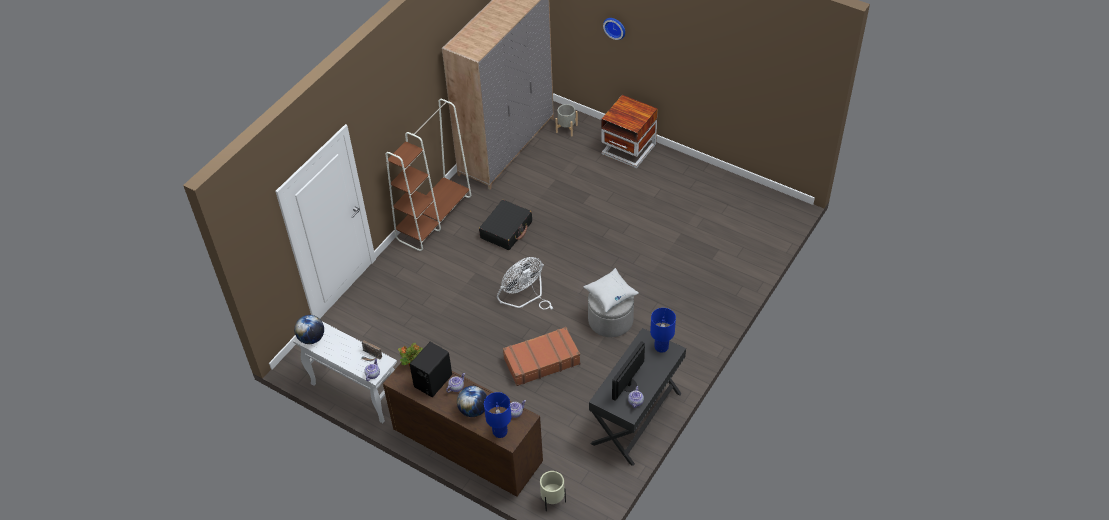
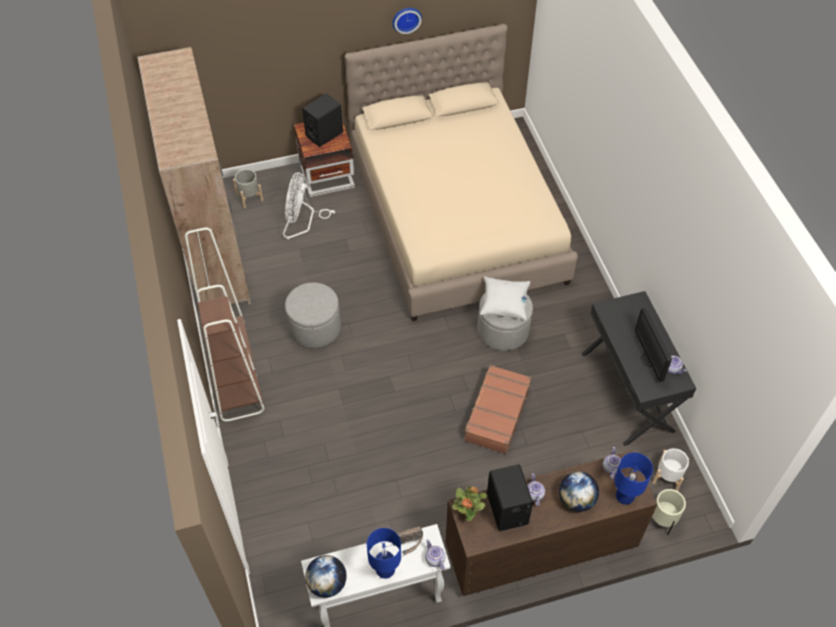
camera: 50 degrees left, 5 degrees up
black suitcase [479,200,532,250] -> grey ottoman [285,283,341,348]
white fan [497,257,553,310] -> white fan moved to [283,172,335,240]
wall clock [603,18,625,40] -> wall clock moved to [393,8,422,34]
blue table lamp [650,308,676,353] -> blue table lamp moved to [367,528,401,579]
none -> black speaker [302,93,343,147]
none -> beige bed [345,24,578,322]
none -> white planter [653,448,689,491]

